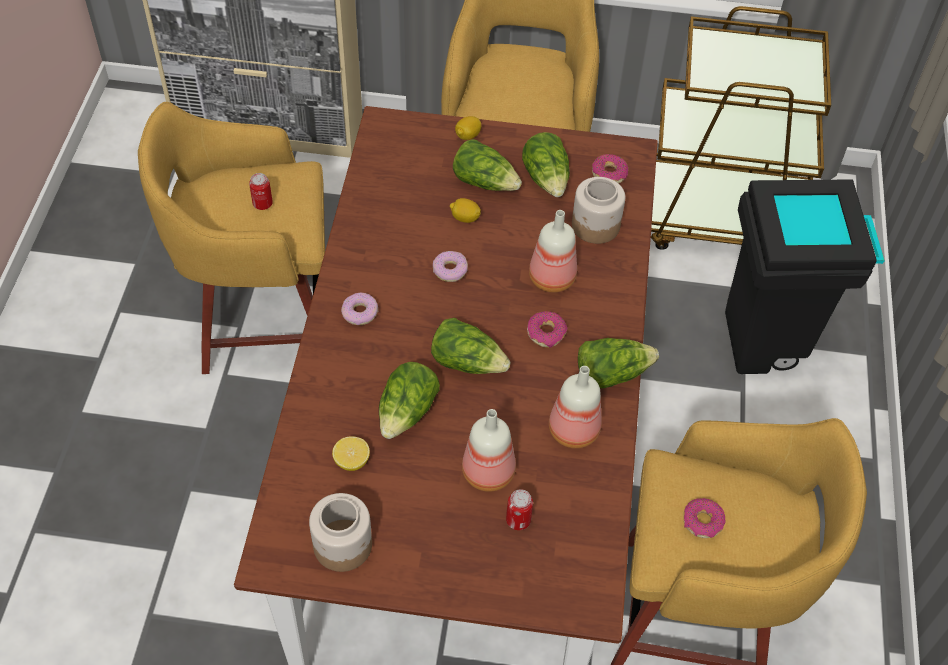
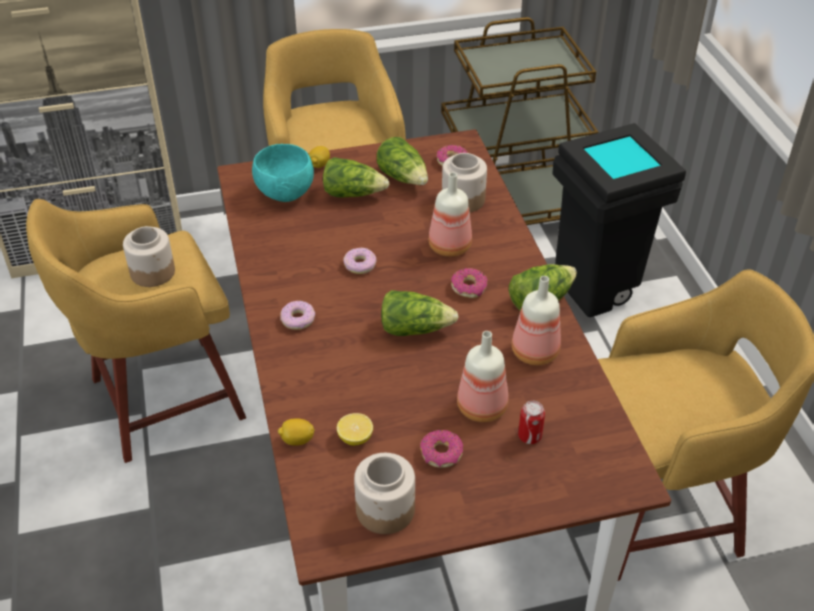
camera: 20 degrees left, 10 degrees down
can [249,173,273,210] -> jar [123,226,175,287]
lettuce [379,362,440,439] -> none
lemon [450,198,481,223] -> lemon moved to [278,418,315,446]
donut [684,498,726,538] -> donut moved to [420,430,463,468]
none -> turquoise bowl [252,144,314,202]

